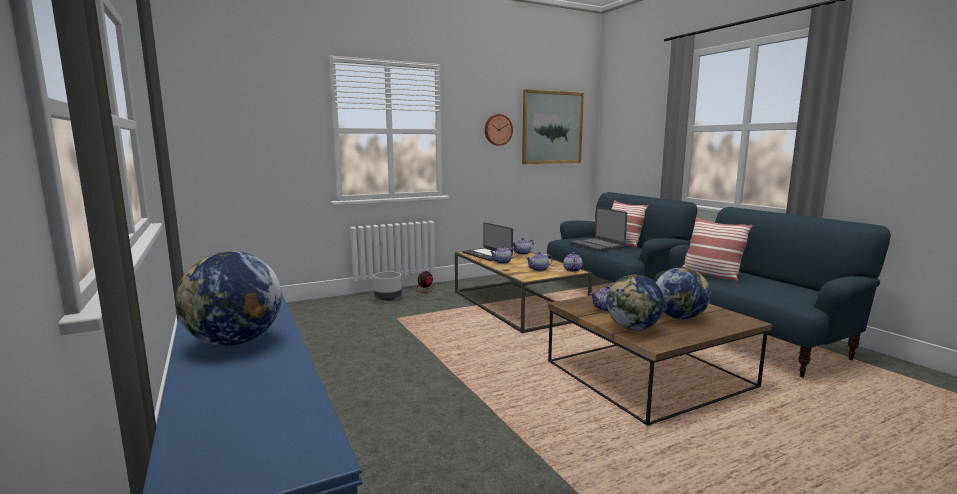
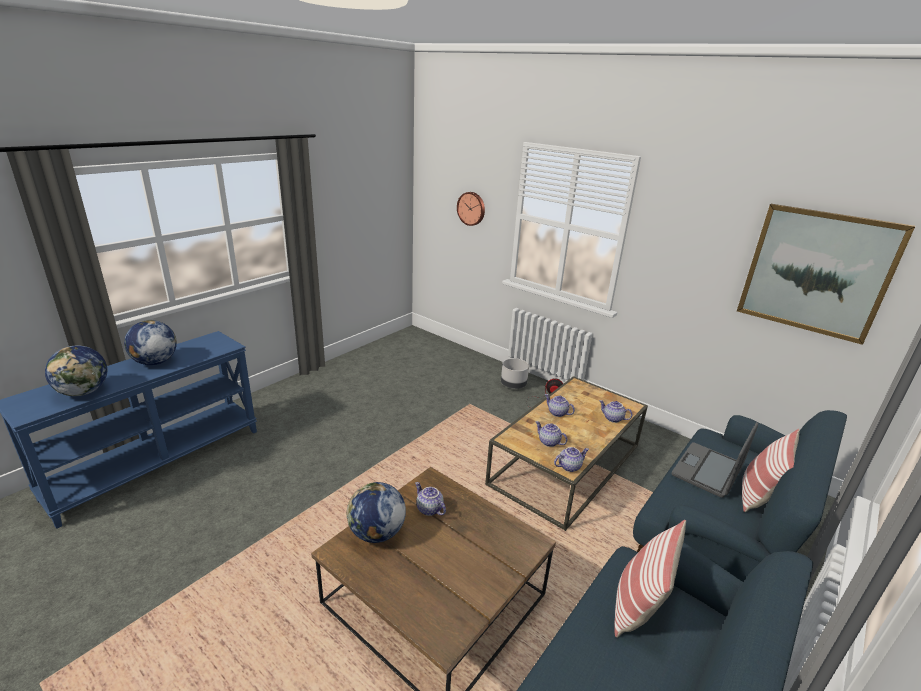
camera: 65 degrees right, 15 degrees up
laptop [462,222,513,261] -> none
wall clock [485,114,513,146] -> wall clock moved to [457,192,485,226]
globe [656,267,711,320] -> globe moved to [45,345,107,396]

